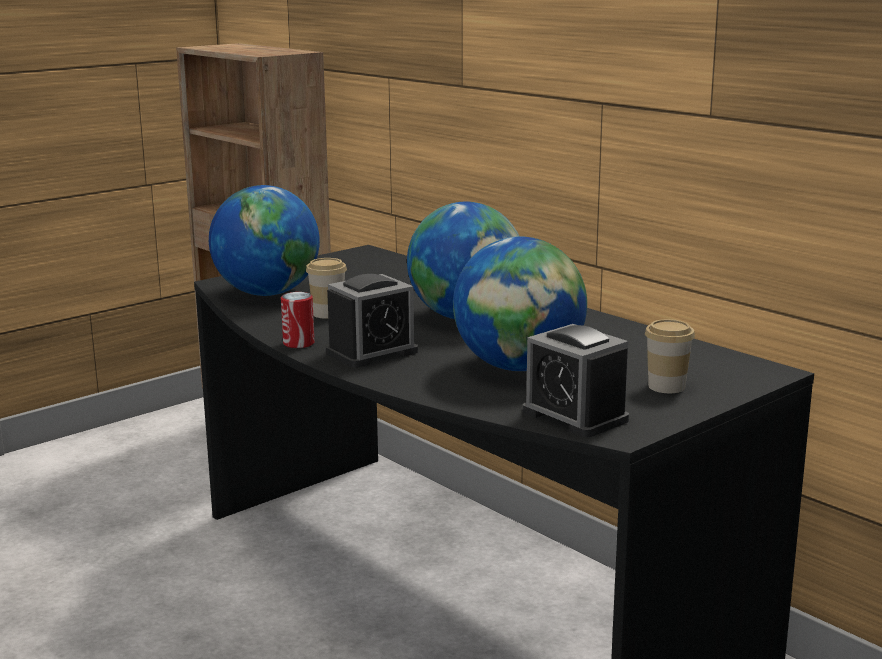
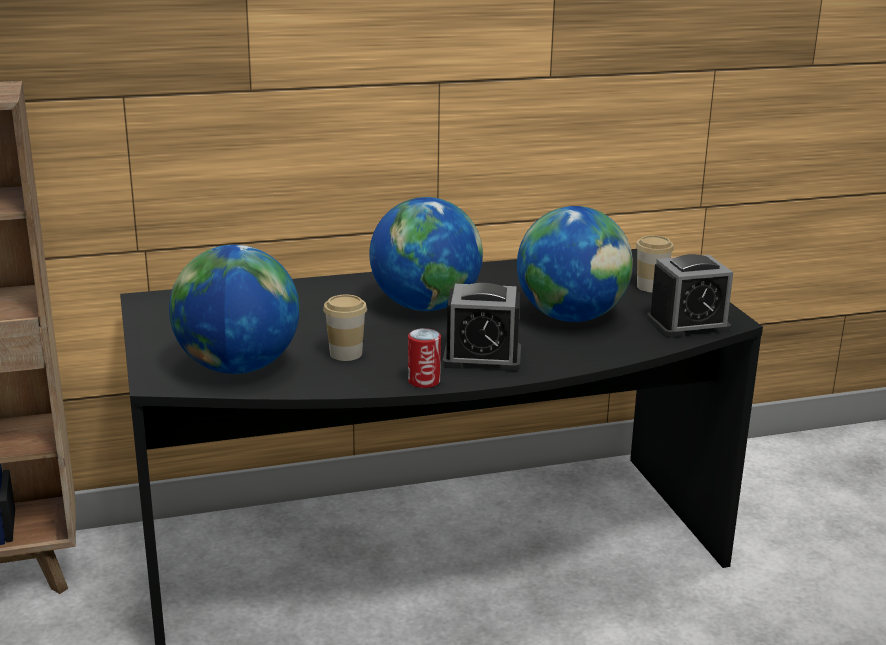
camera: 65 degrees left, 5 degrees up
alarm clock [326,274,418,368] -> alarm clock turned 105 degrees clockwise [443,283,521,371]

